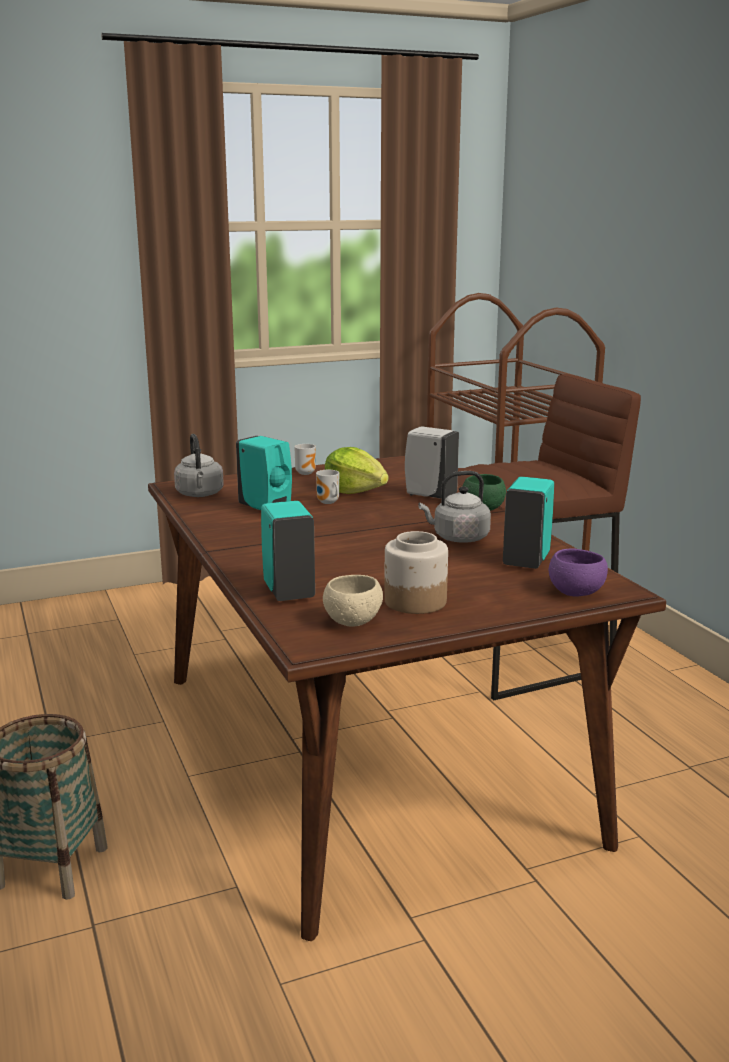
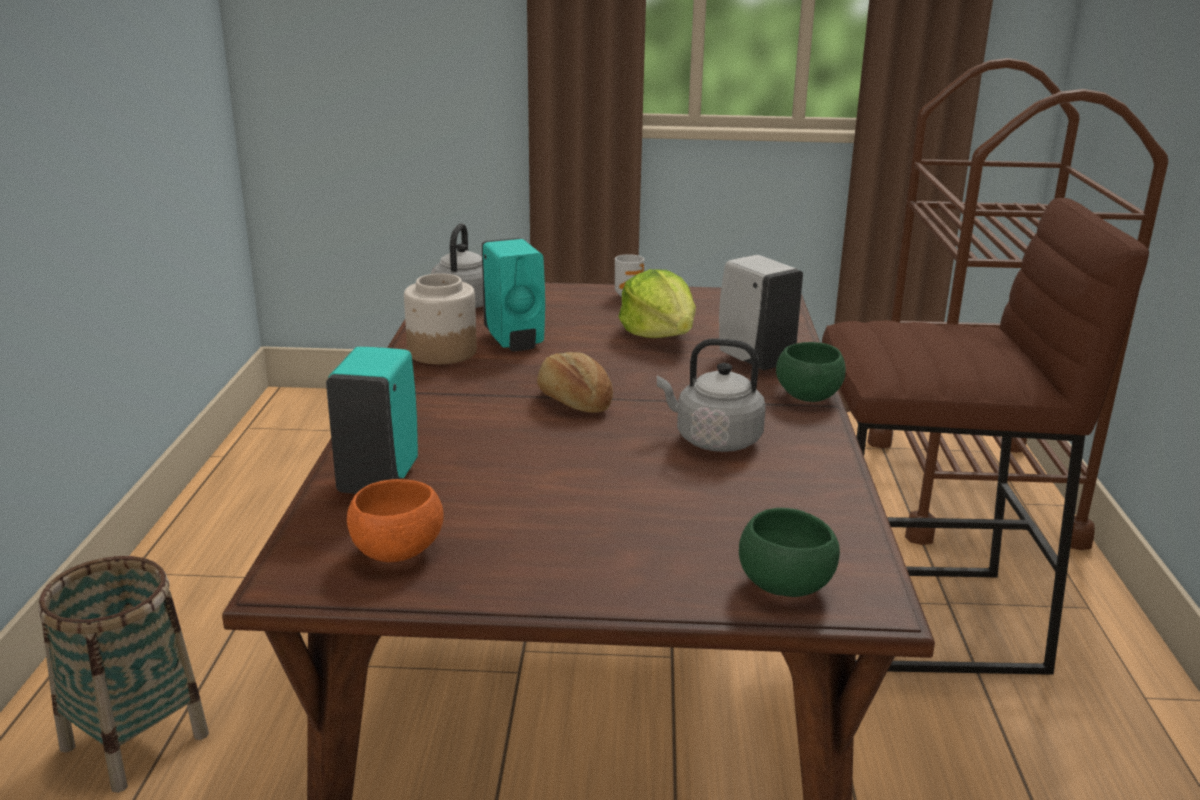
camera: 25 degrees right, 5 degrees up
mug [316,470,339,504] -> none
beige bowl [323,575,383,627] -> orange bowl [347,479,444,562]
jar [384,531,448,614] -> jar moved to [404,273,477,364]
turquoise soap dispenser [503,477,554,569] -> none
purple bowl [549,548,608,597] -> green bowl [739,508,840,597]
none -> bread [537,352,613,413]

